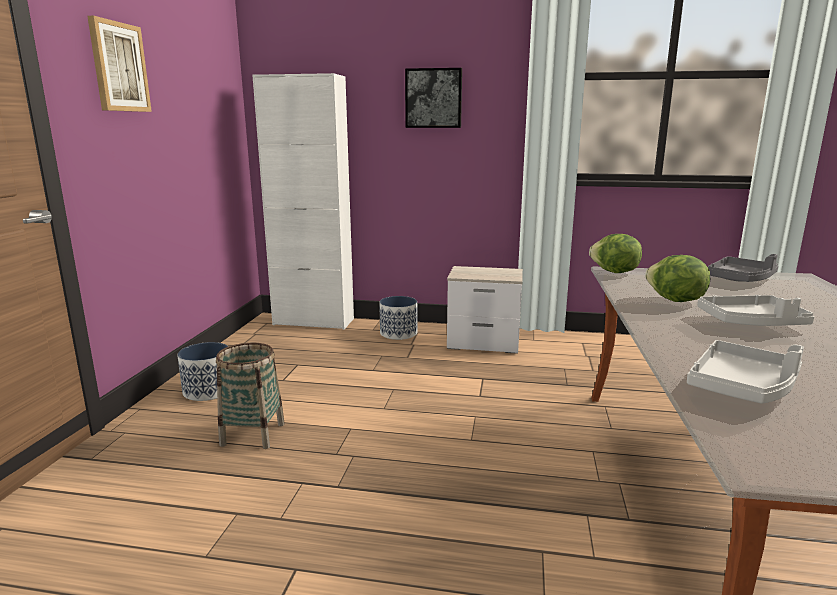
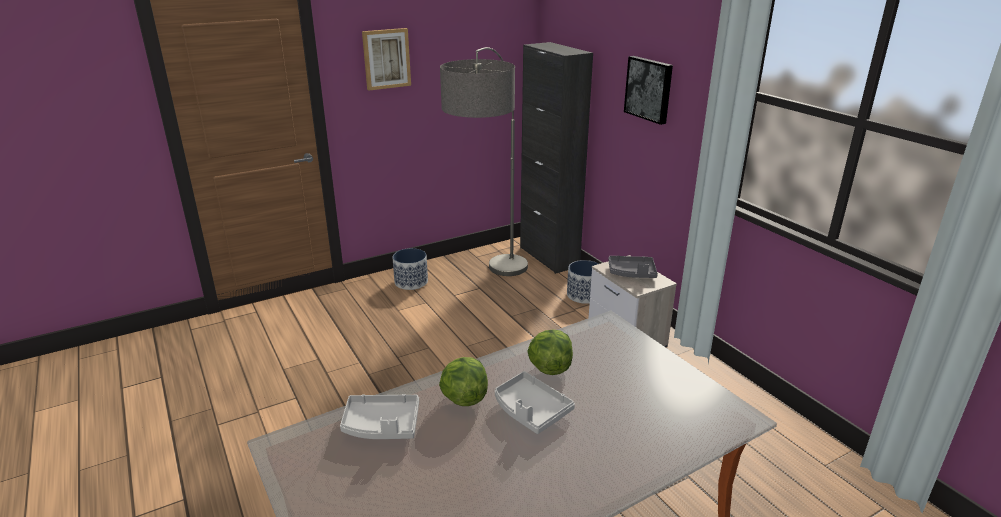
camera: 50 degrees right, 10 degrees up
basket [216,343,285,449] -> none
white cabinet [252,73,354,330] -> black cabinet [520,42,593,274]
lettuce [589,234,642,273] -> lettuce moved to [439,357,488,406]
grey tray [708,254,779,282] -> grey tray moved to [608,256,658,278]
none -> floor lamp [440,47,528,276]

